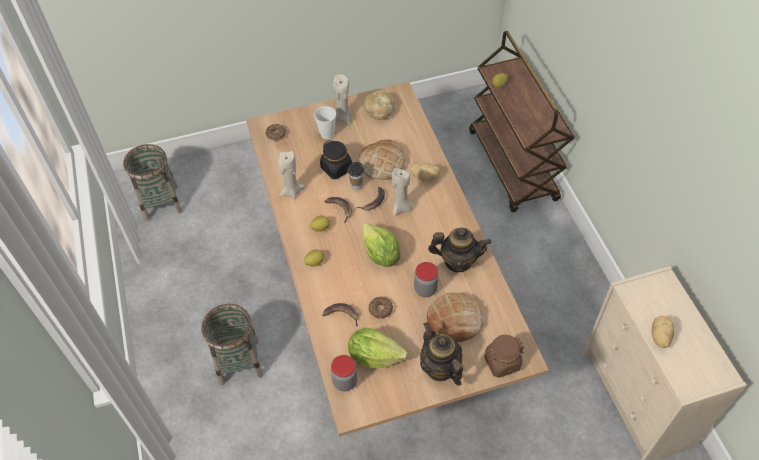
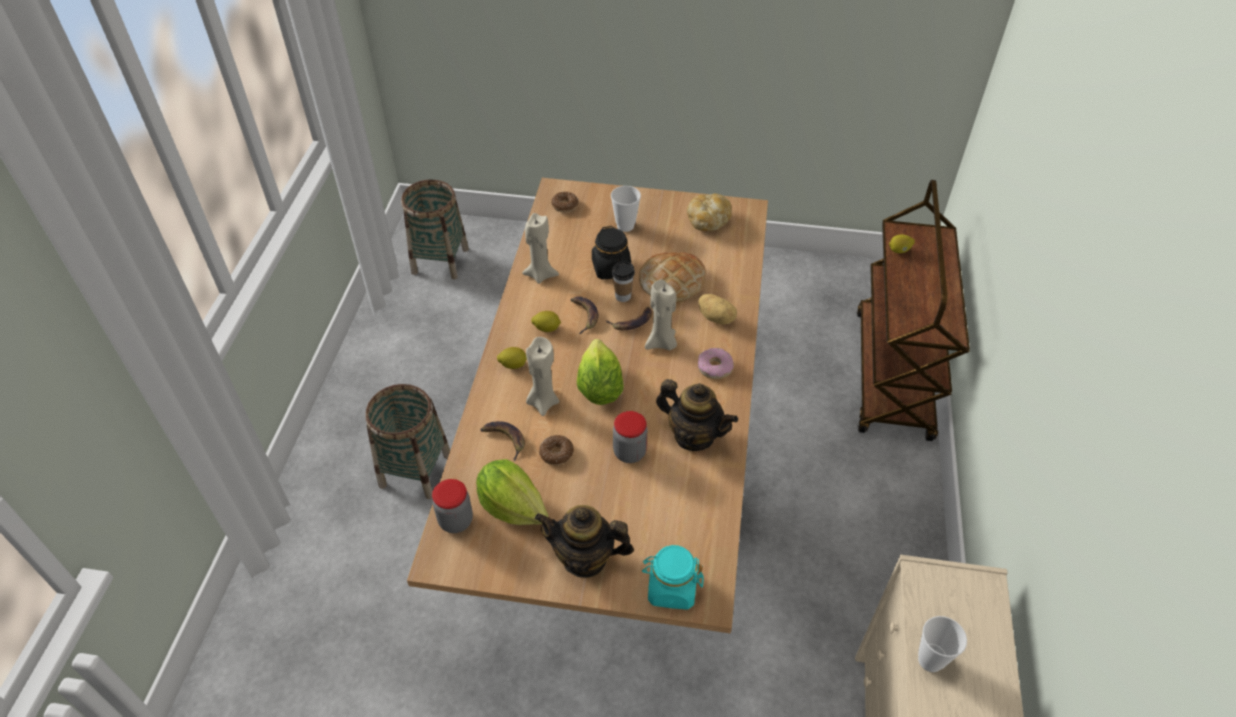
camera: 25 degrees right, 5 degrees down
beige candle [333,74,352,124] -> beige candle moved to [526,337,559,416]
teapot [420,322,463,386] -> teapot turned 75 degrees counterclockwise [535,505,634,578]
bread [427,292,484,342] -> none
brown jar [484,335,524,378] -> turquoise jar [642,545,704,610]
potato [652,316,675,348] -> cup [918,616,967,672]
none -> donut [698,348,734,379]

